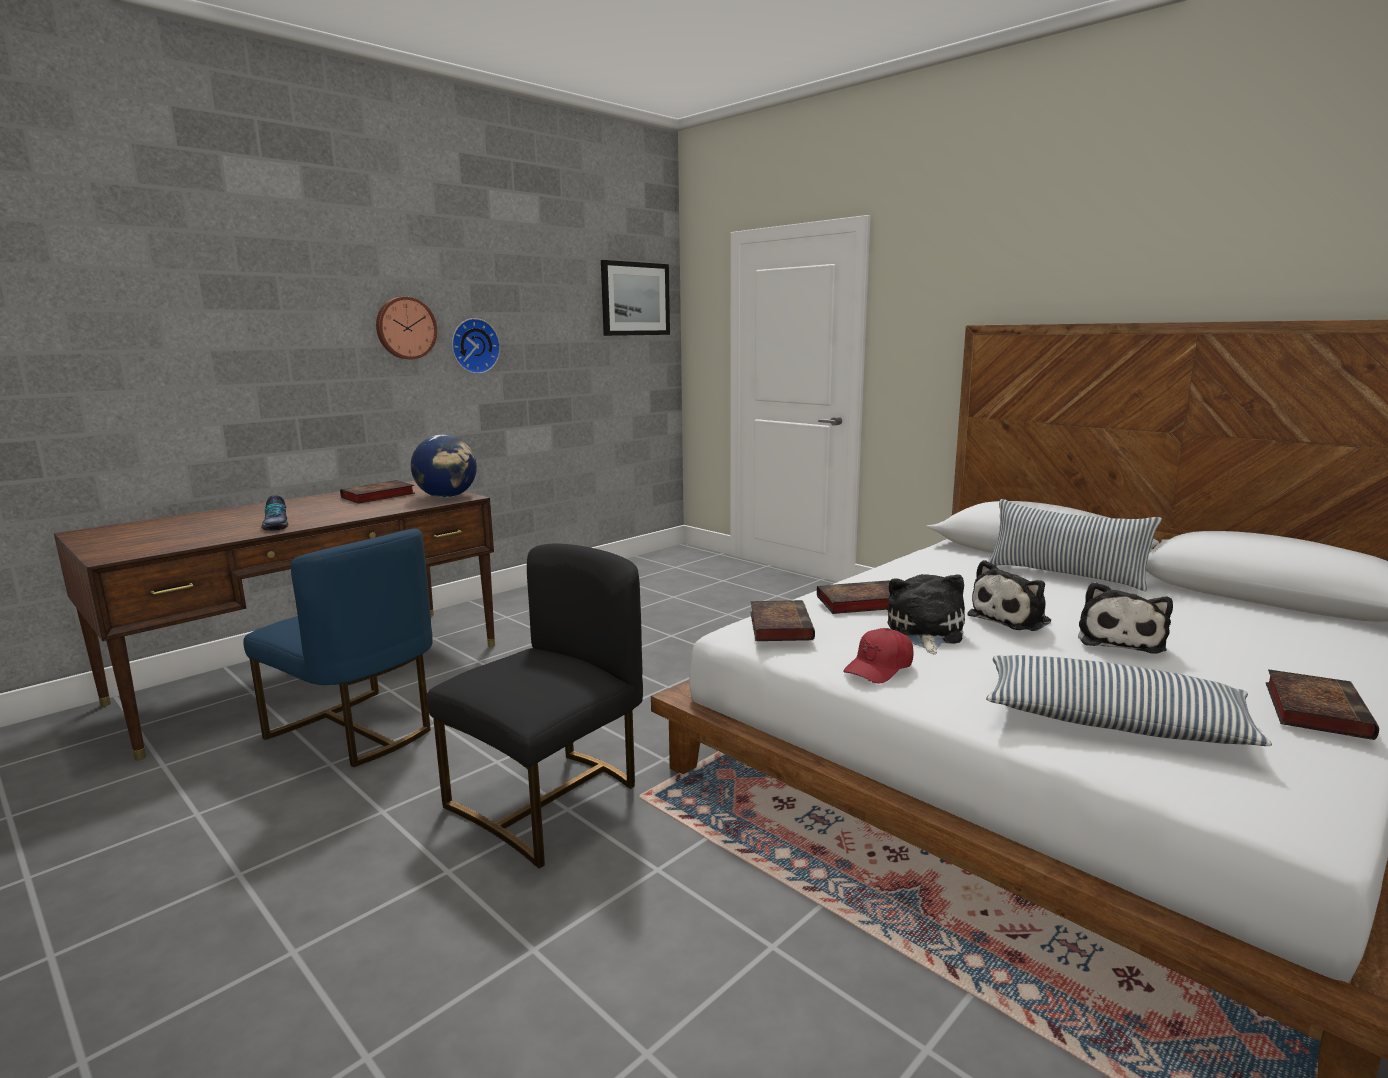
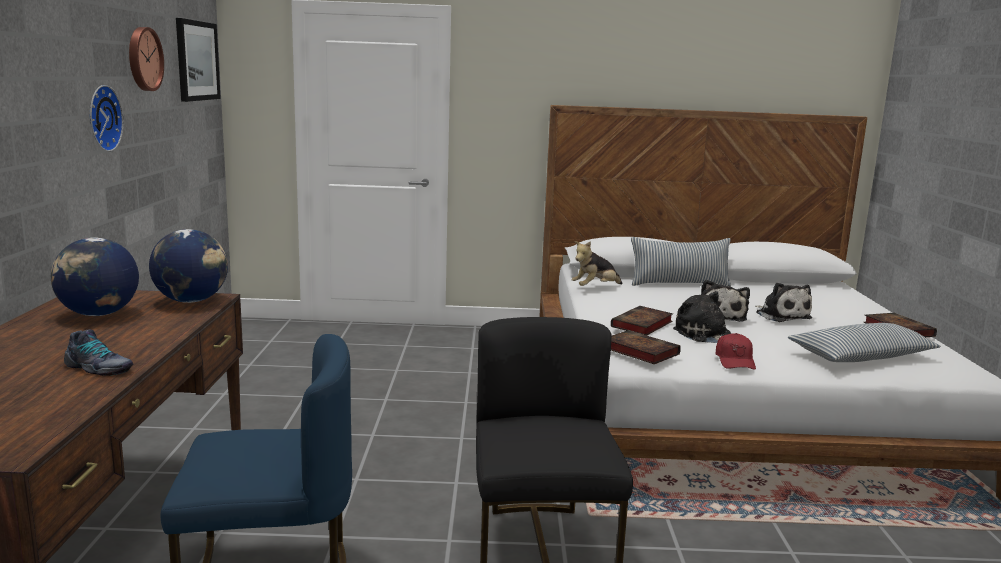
camera: 45 degrees left, 0 degrees up
book [340,480,415,504] -> globe [51,238,139,316]
wall clock [376,297,437,359] -> wall clock moved to [129,27,164,91]
none -> plush toy [571,241,622,286]

